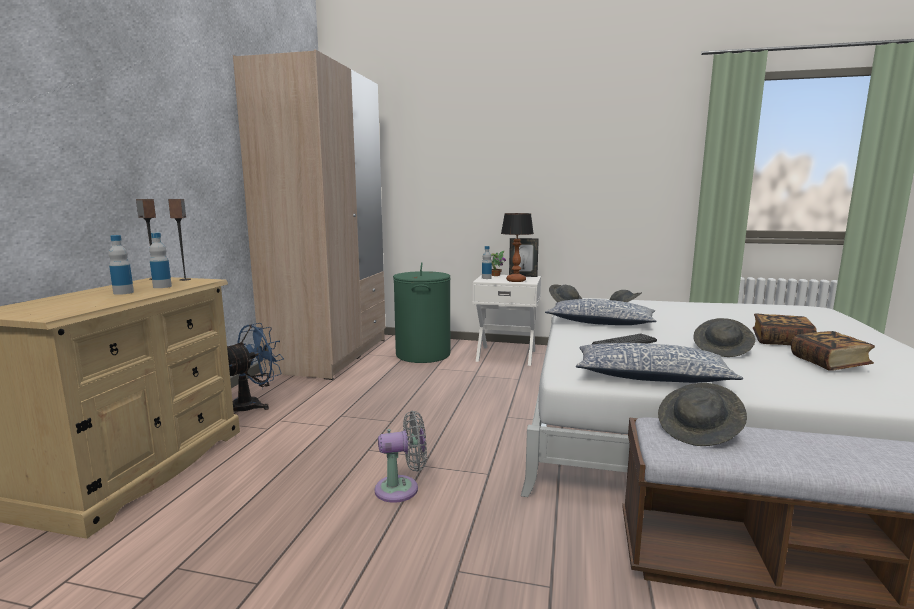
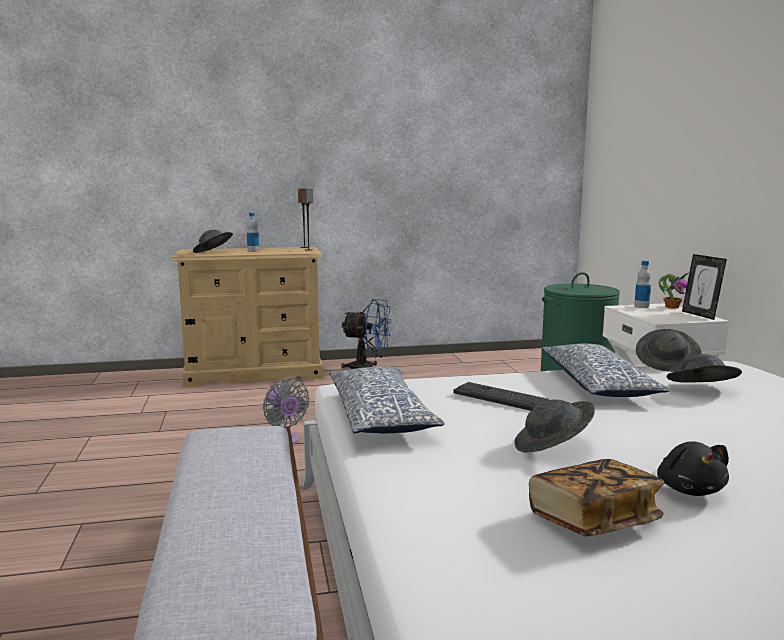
camera: 65 degrees right, 0 degrees up
bottle [149,233,172,288] -> none
beige wardrobe [233,49,385,380] -> none
table lamp [501,213,534,282] -> none
grey hat [658,383,747,446] -> grey hat moved to [193,230,233,253]
book [753,314,817,345] -> black plush toy [657,441,729,496]

